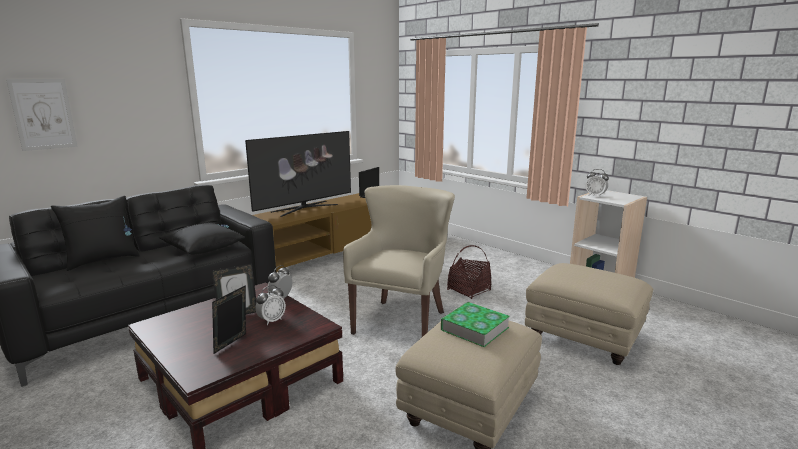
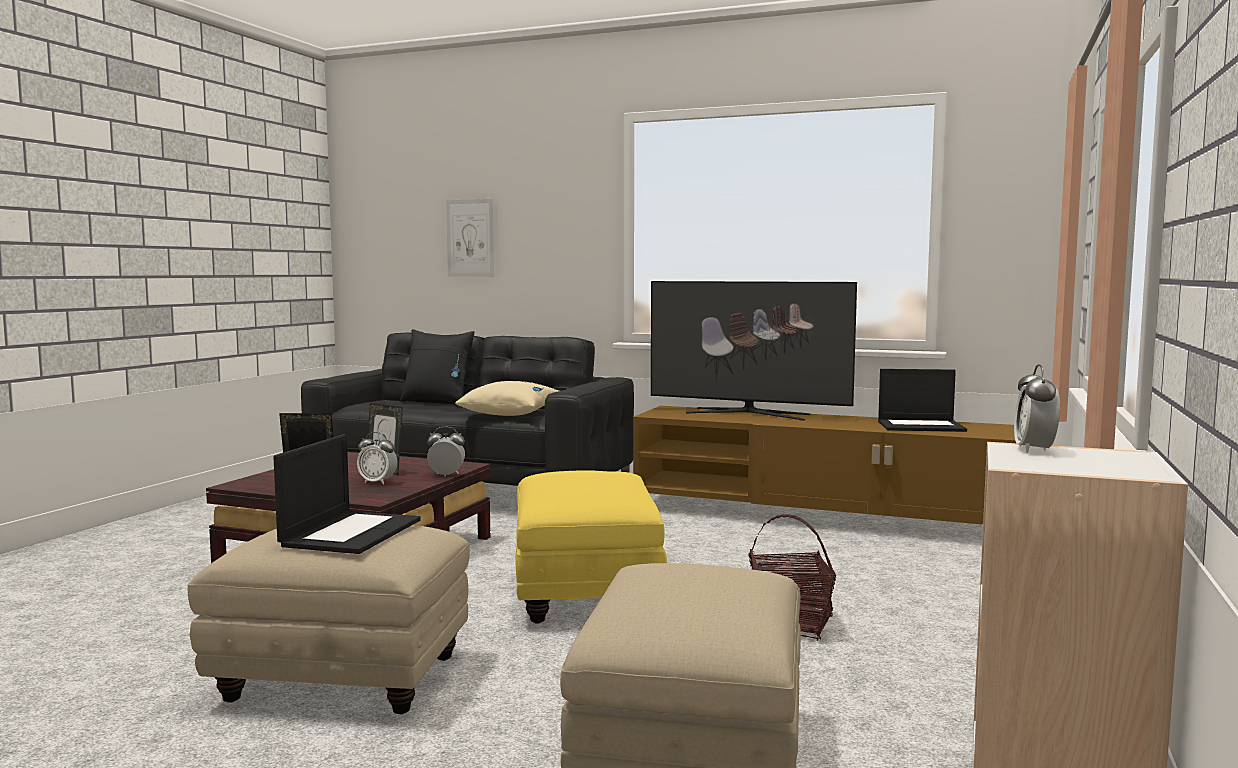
camera: 65 degrees right, 10 degrees down
black pillow [159,223,245,255] -> beige pillow [455,381,559,416]
beige armchair [343,185,455,337] -> yellow ottoman [516,470,667,624]
book [441,302,510,347] -> laptop [273,434,421,554]

